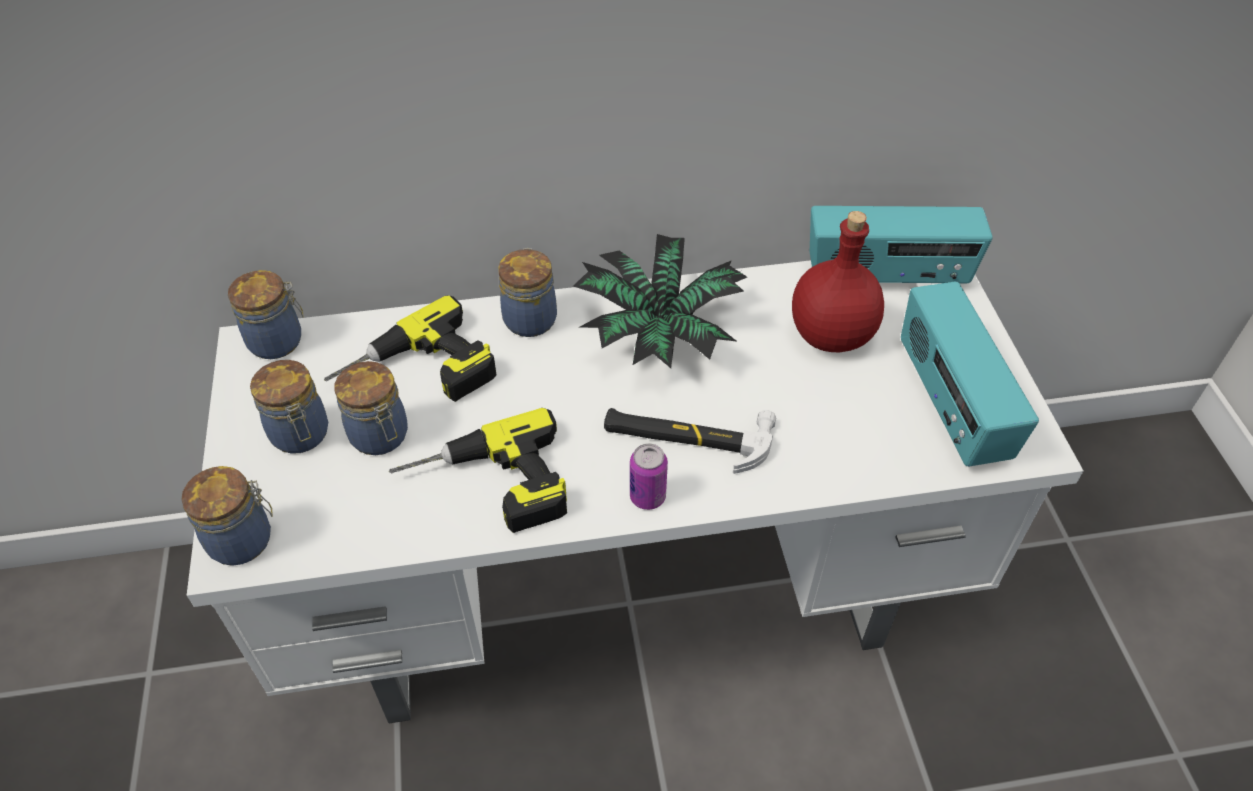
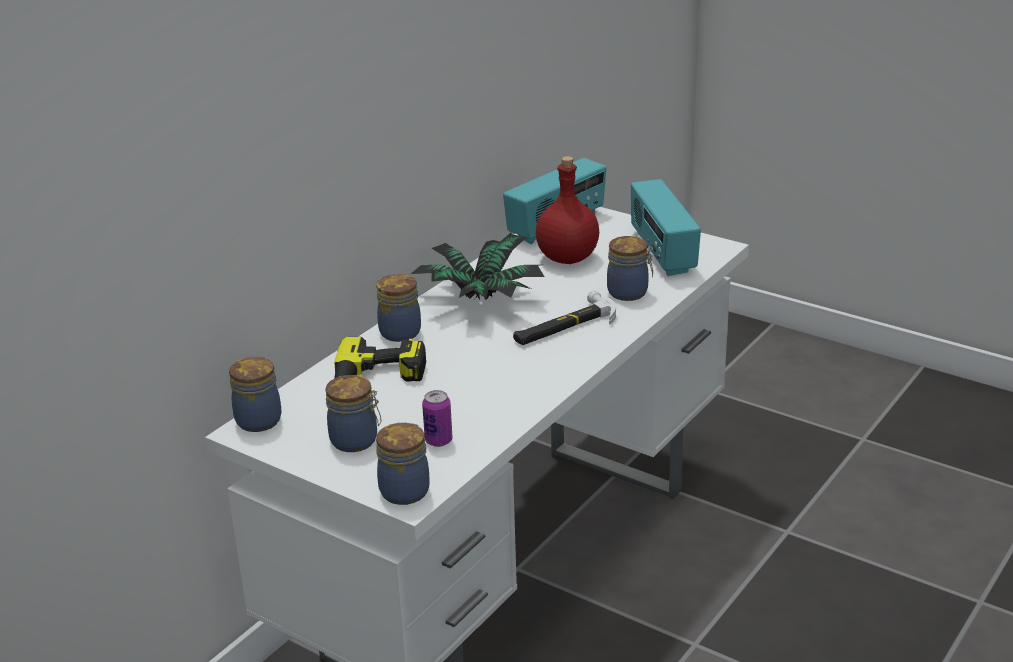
camera: 45 degrees left, 20 degrees down
jar [335,361,408,455] -> jar moved to [607,236,653,301]
power drill [389,408,567,533] -> none
can [630,444,668,510] -> can moved to [422,390,453,447]
radio [901,281,1039,466] -> radio turned 45 degrees clockwise [631,179,701,276]

